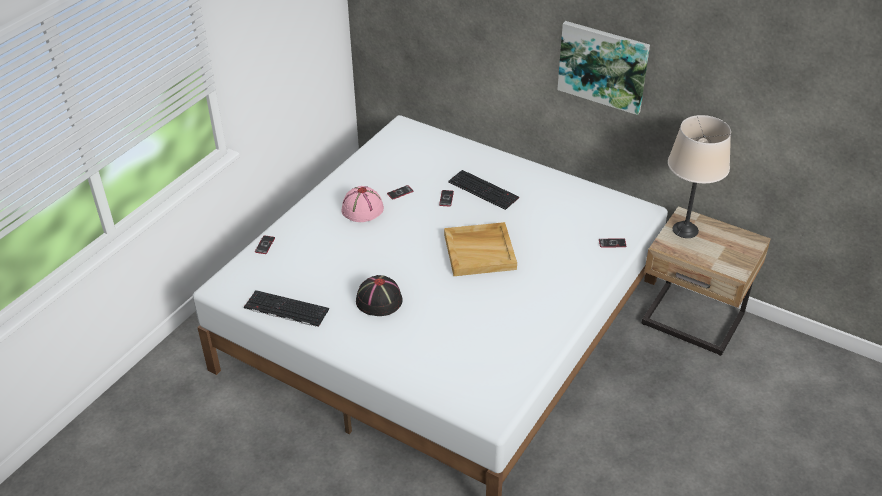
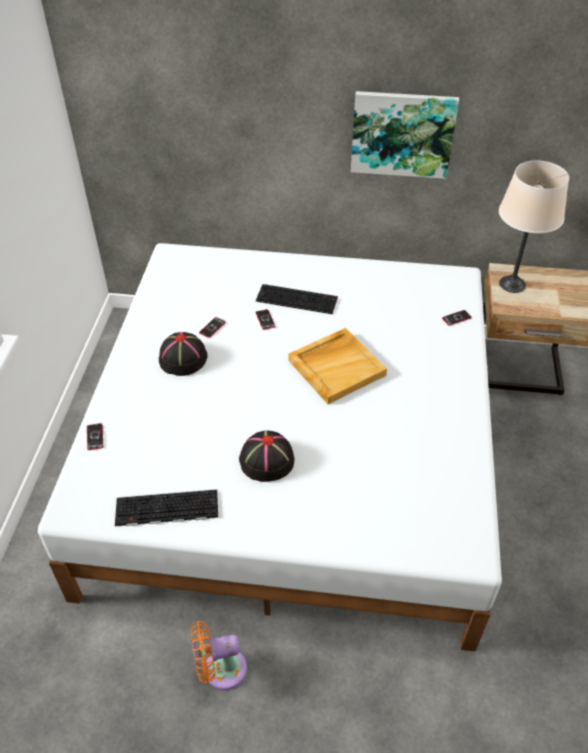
camera: 25 degrees left, 5 degrees up
pink hat [342,186,384,222] -> black hat [159,332,208,376]
none -> orange fan [191,621,247,690]

